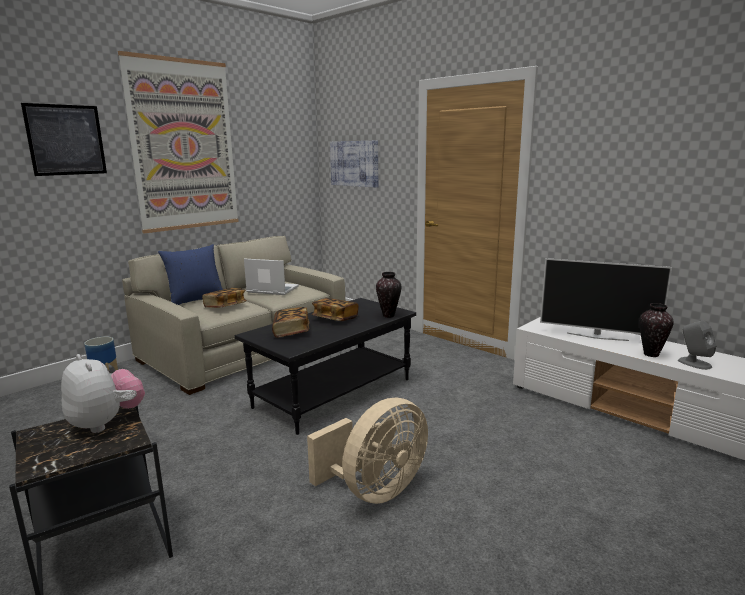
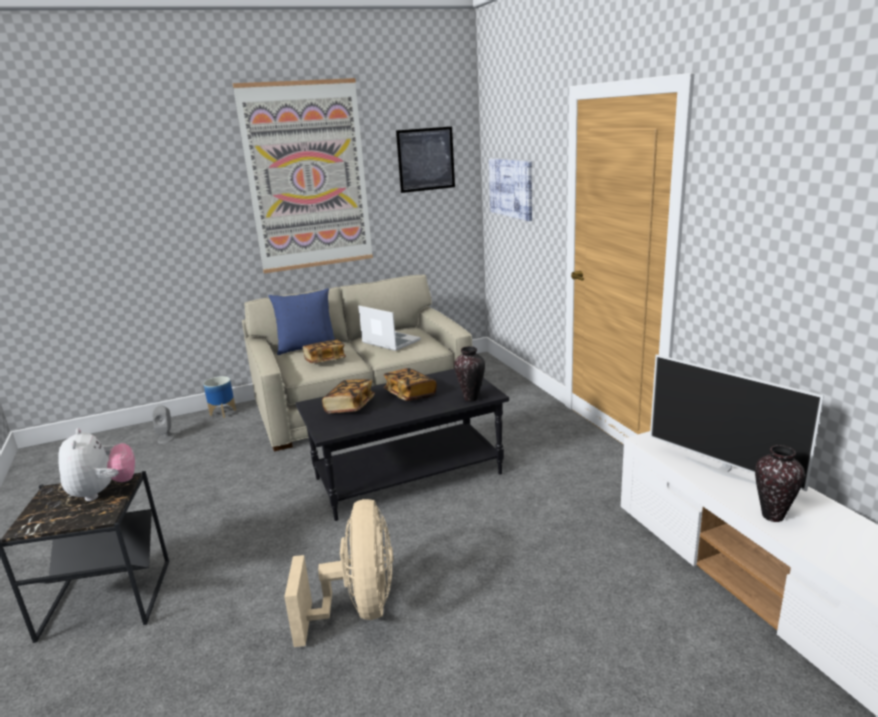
camera: 25 degrees right, 5 degrees up
picture [21,103,107,176] -> picture moved to [396,127,455,193]
beige fan [307,398,428,504] -> beige fan turned 75 degrees counterclockwise [284,499,393,647]
grey speaker [678,320,716,370] -> grey speaker moved to [153,406,177,444]

